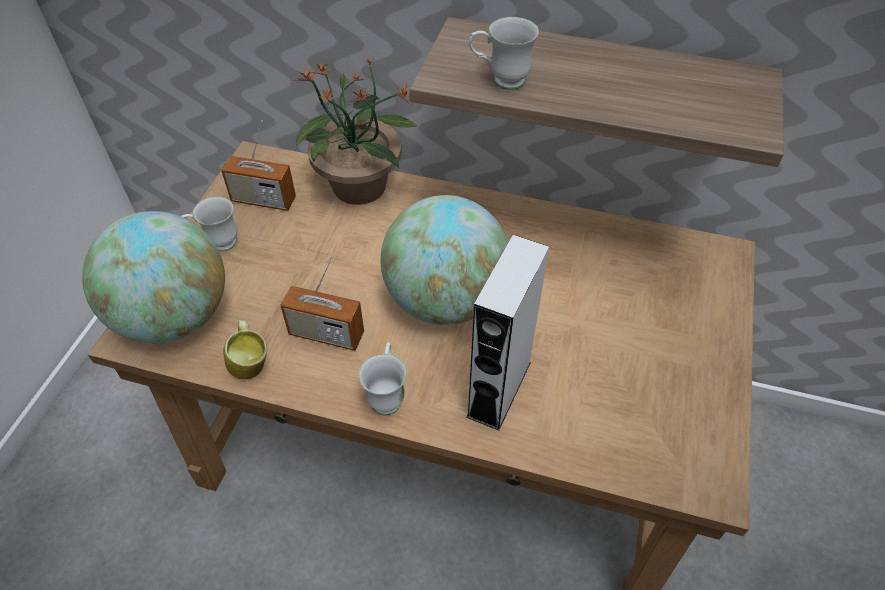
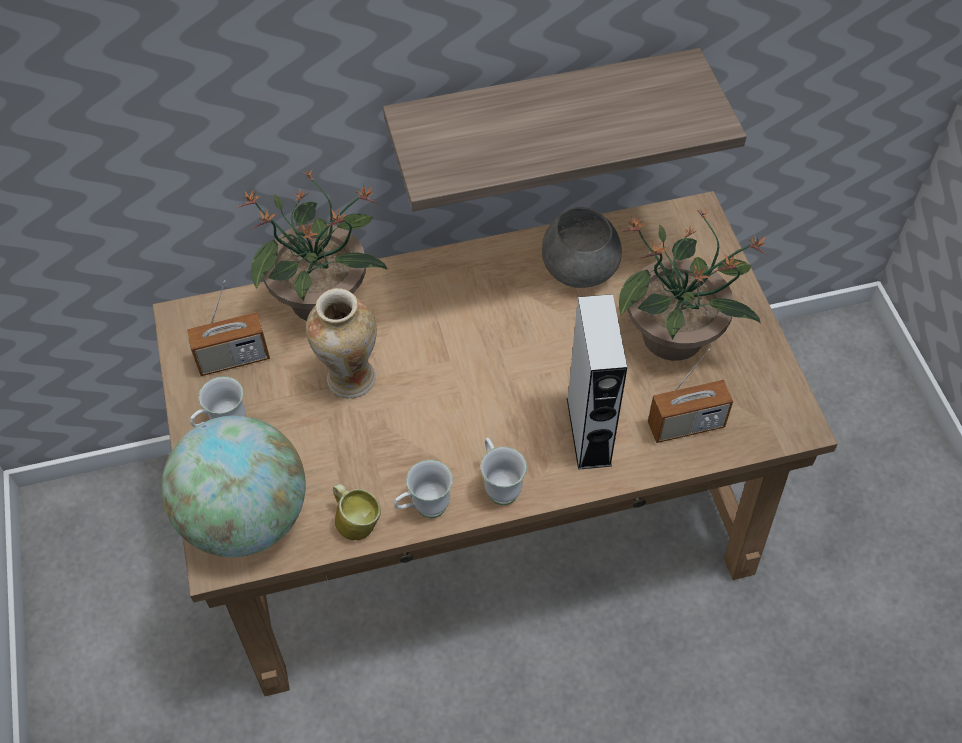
camera: 30 degrees left, 5 degrees up
radio [280,255,364,351] -> radio moved to [648,349,733,443]
globe [381,195,508,325] -> none
white mug [469,17,539,90] -> white mug moved to [394,460,453,518]
none -> vase [306,288,377,398]
none -> grey bowl [542,207,622,288]
none -> potted plant [619,209,767,361]

